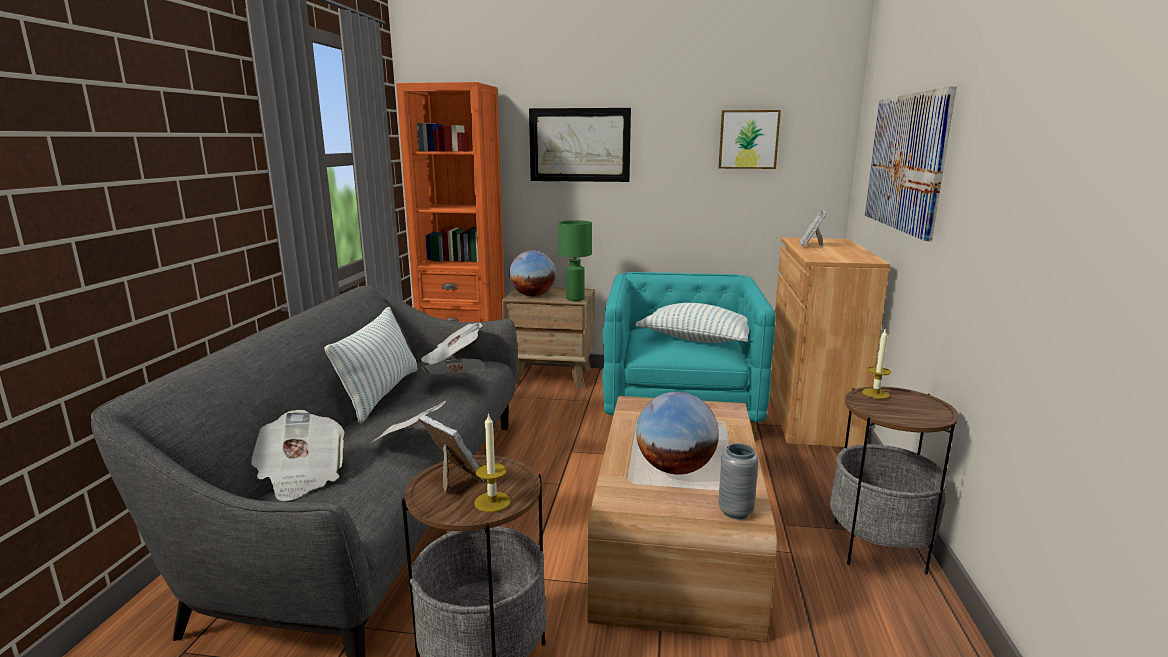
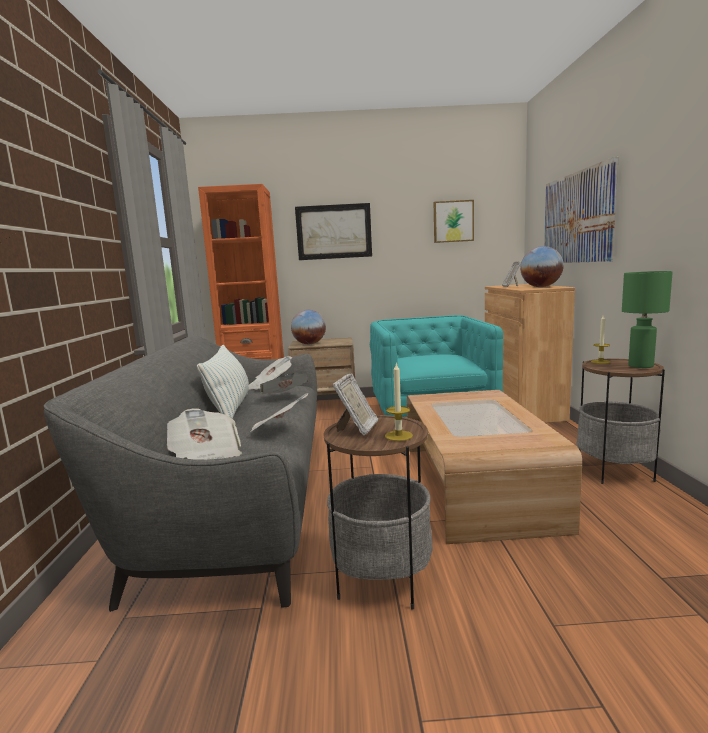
camera: 10 degrees left, 5 degrees down
picture frame [418,415,484,493] -> picture frame turned 75 degrees clockwise [333,373,378,436]
green table lamp [558,220,592,301] -> green table lamp moved to [622,271,673,368]
pillow [636,303,749,343] -> none
globe [636,392,719,475] -> globe moved to [520,246,564,287]
grey vase [718,444,759,519] -> none

